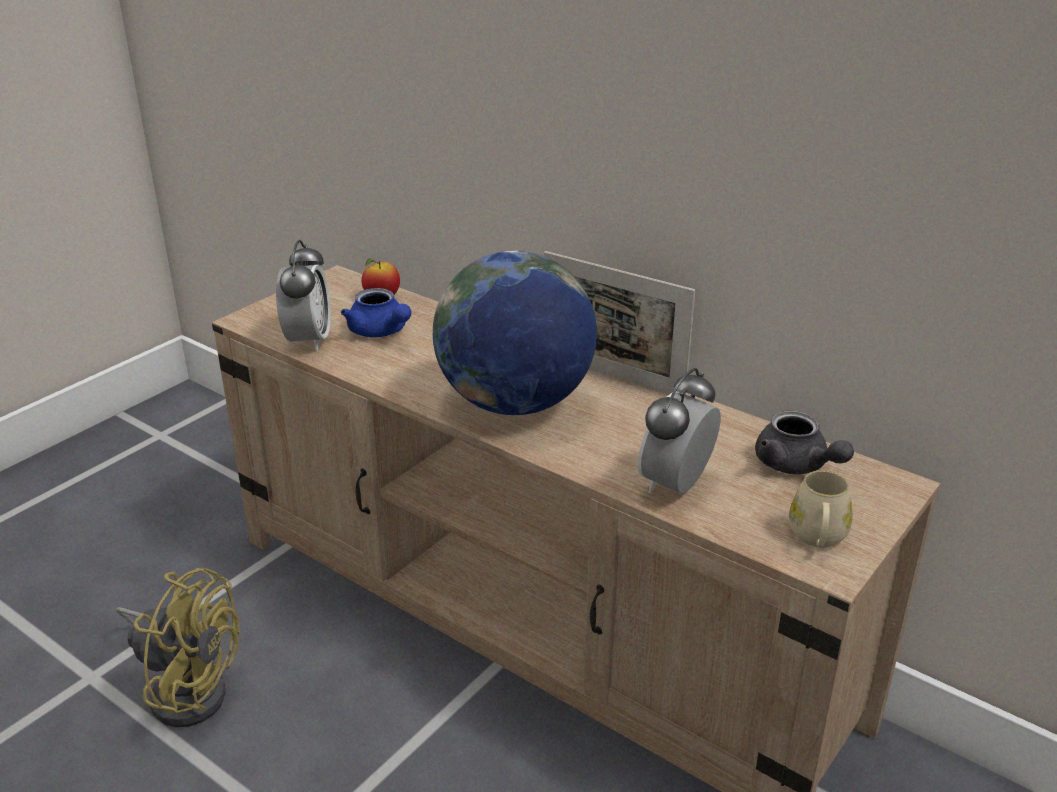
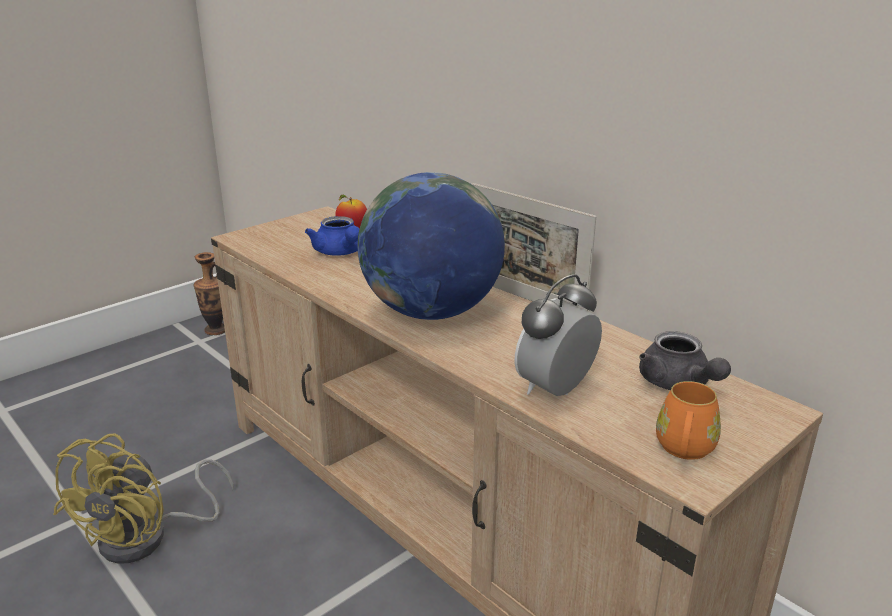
camera: 10 degrees right, 5 degrees down
yellow fan [116,568,240,727] -> yellow fan turned 75 degrees clockwise [53,433,234,564]
alarm clock [276,240,331,351] -> none
beige mug [789,470,853,548] -> orange mug [656,381,721,460]
none -> vase [194,252,225,335]

